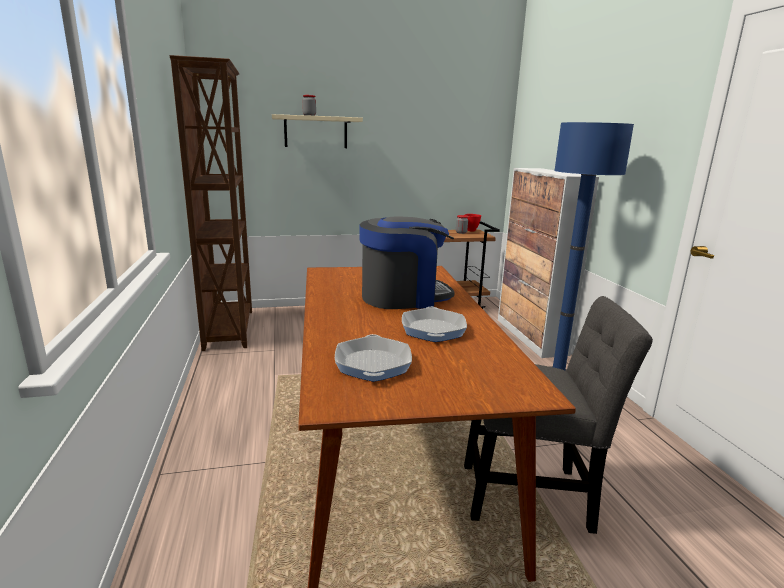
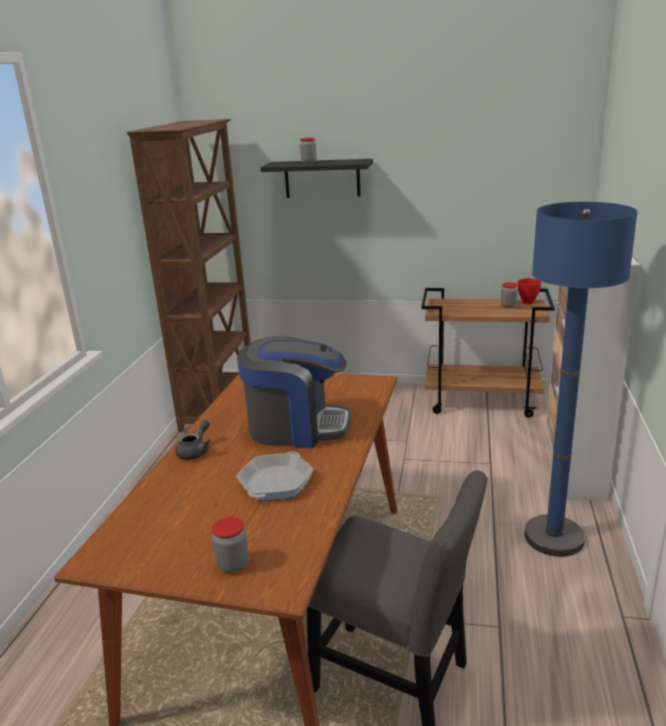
camera: 25 degrees right, 5 degrees up
beige shelf [272,114,363,148] -> black shelf [261,159,373,198]
frying pan [335,334,412,382] -> none
none -> grey teapot [175,420,211,460]
none -> jar [212,517,249,573]

